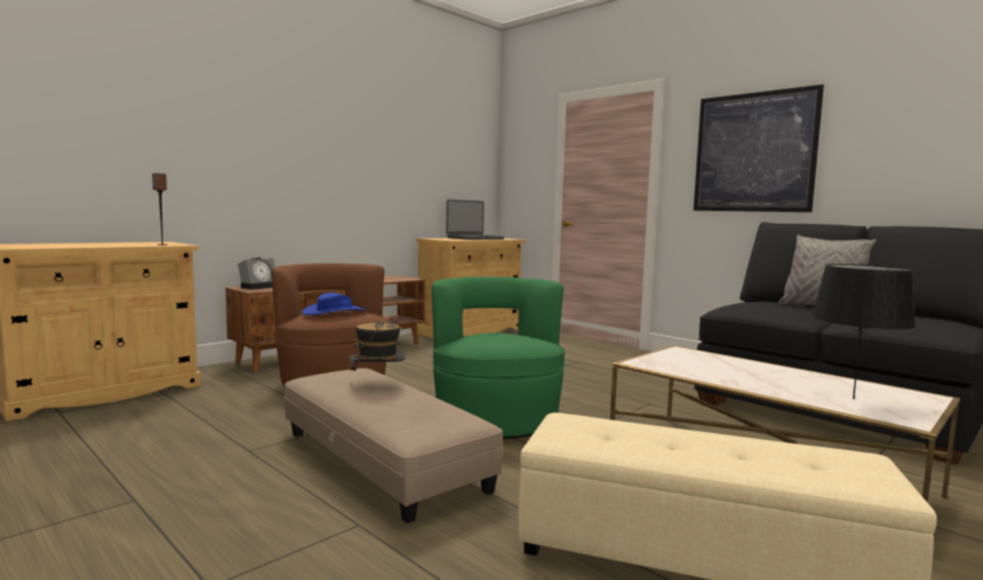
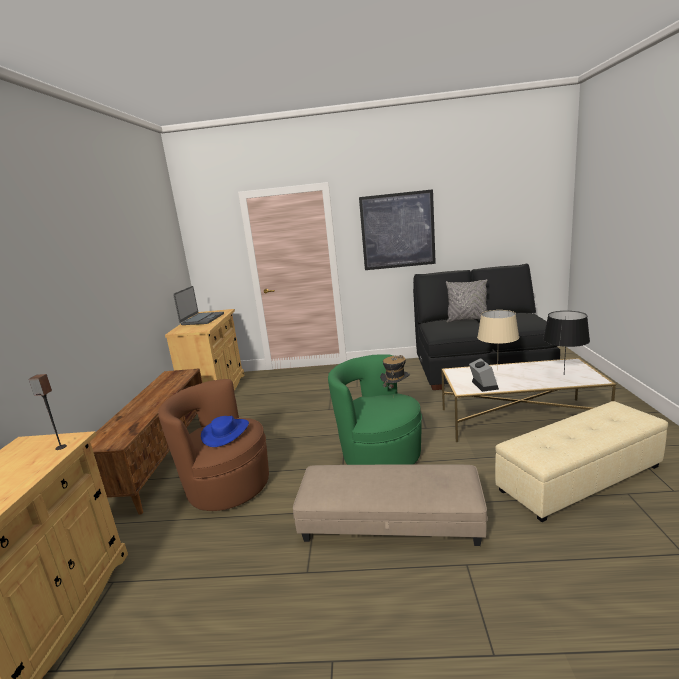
camera: 40 degrees left, 10 degrees up
alarm clock [238,257,275,290] -> alarm clock moved to [469,358,499,392]
hat [348,321,406,388] -> hat moved to [380,355,410,398]
none -> beige table lamp [477,310,519,371]

